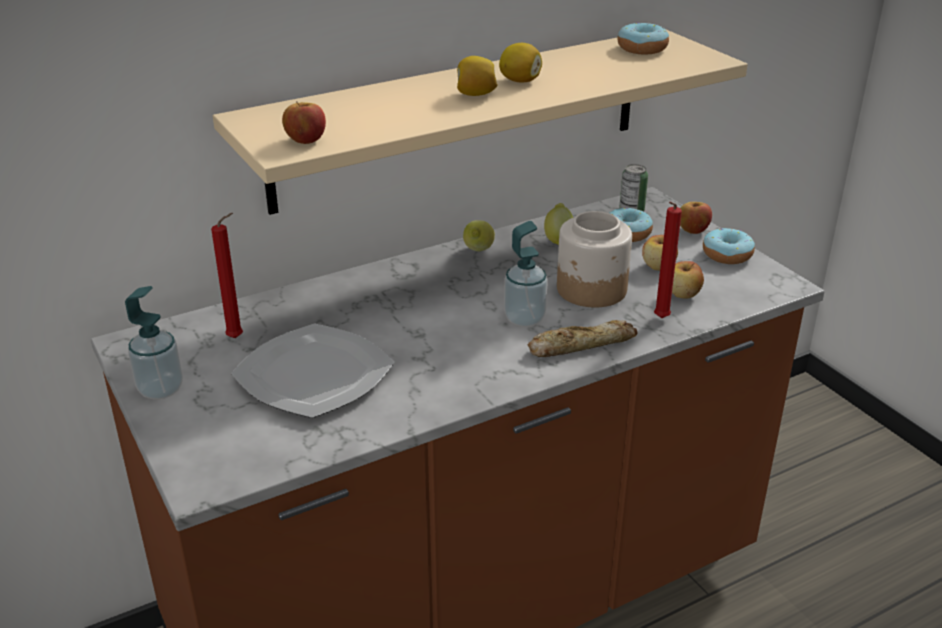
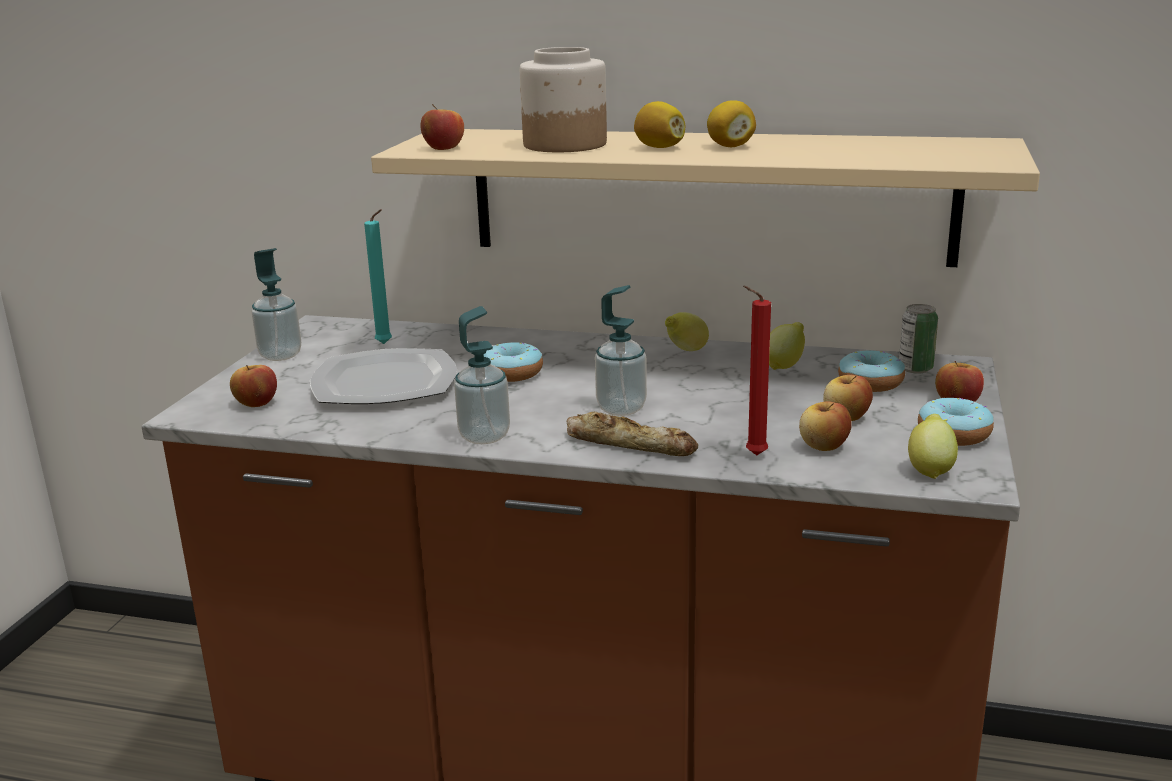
camera: 45 degrees right, 10 degrees down
red candle [211,213,243,338] -> turquoise candle [364,209,392,344]
jar [557,211,632,307] -> jar moved to [520,47,607,152]
donut [617,22,669,54] -> donut moved to [484,342,543,382]
none -> apple [230,365,277,407]
none -> soap dispenser [454,306,510,444]
none -> lemon [908,414,958,479]

